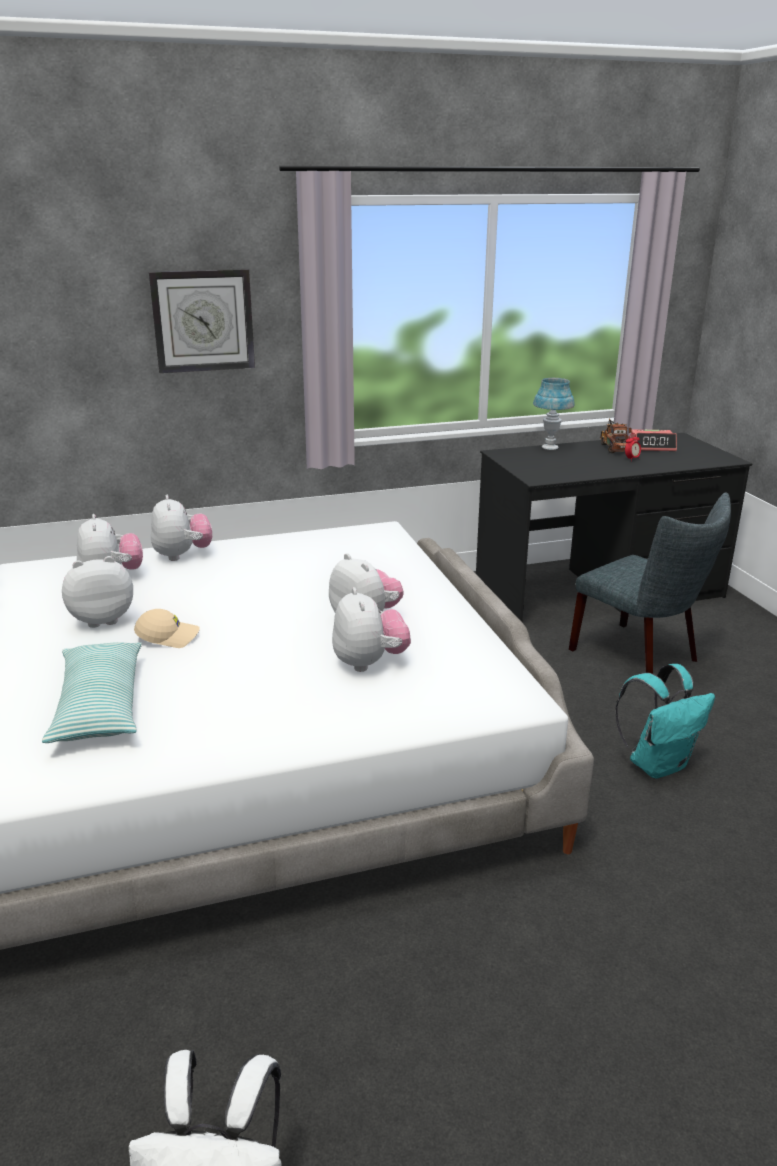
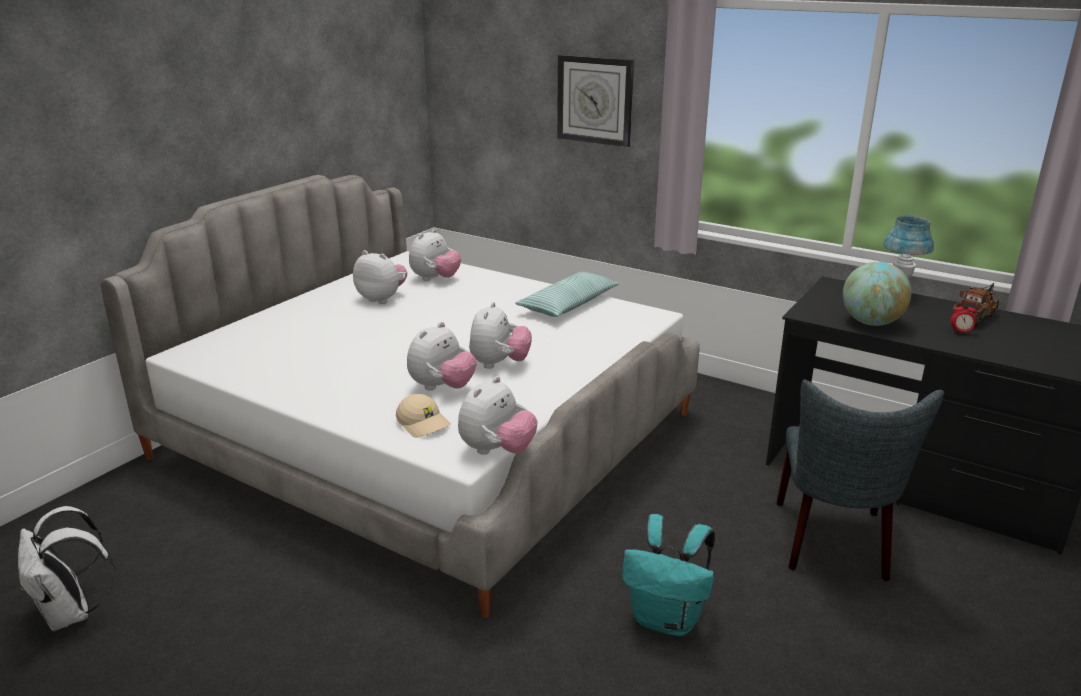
camera: 50 degrees right, 0 degrees up
pillow [42,642,142,743] -> pillow moved to [515,272,619,317]
beige cap [134,609,200,648] -> beige cap moved to [396,394,451,438]
plush toy [151,495,212,561] -> plush toy moved to [458,376,538,455]
alarm clock [630,429,677,451] -> none
none -> globe [843,262,911,326]

